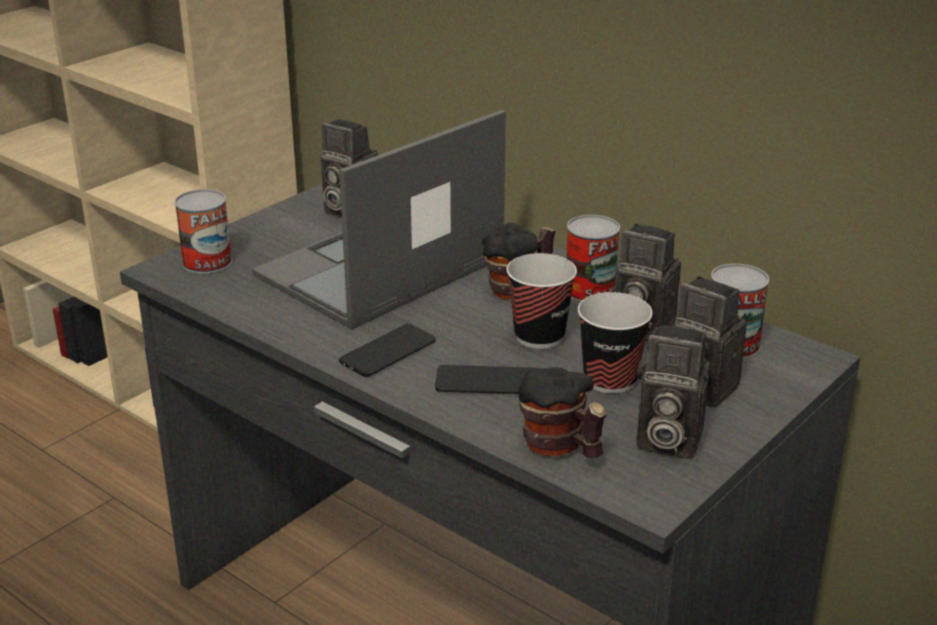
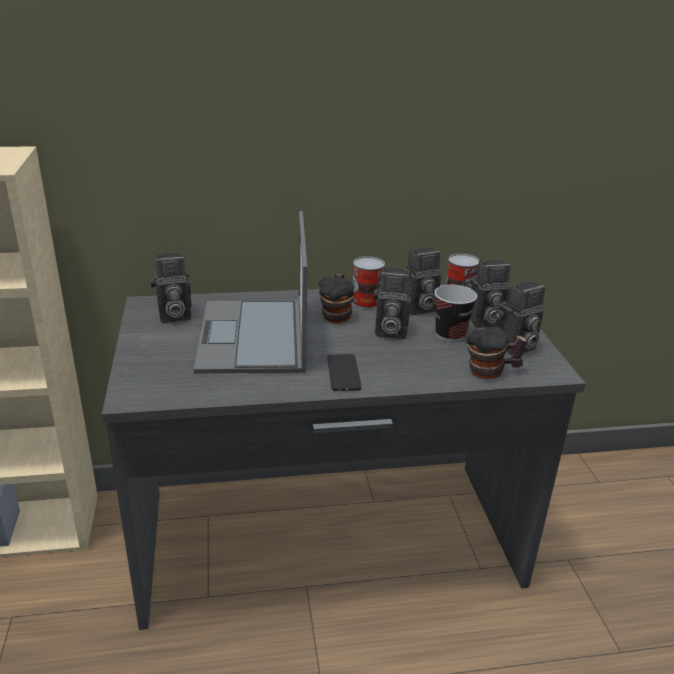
camera: 50 degrees left, 0 degrees up
can [174,189,232,274] -> none
phone [435,365,534,394] -> none
cup [507,253,577,349] -> camera [374,268,412,339]

